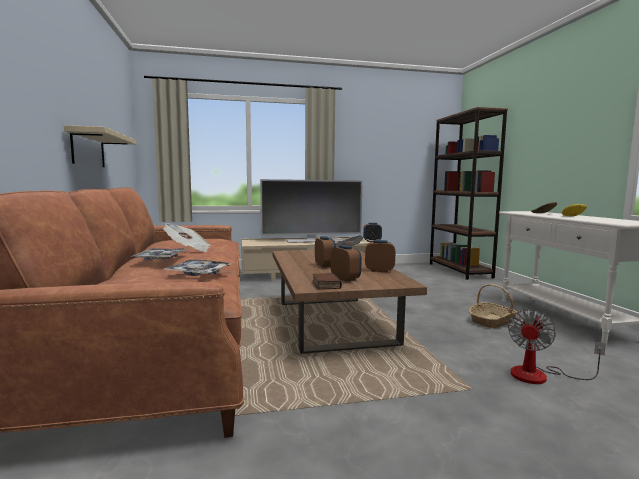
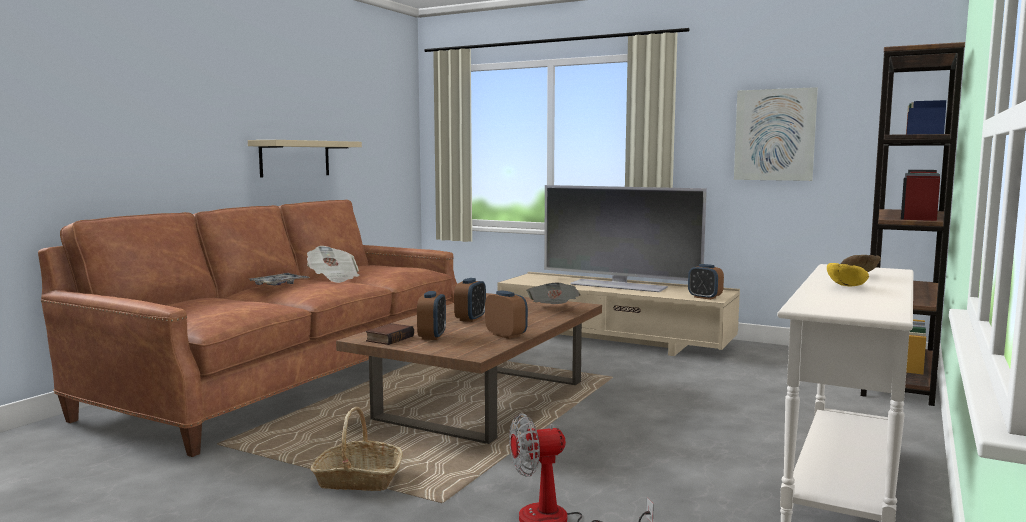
camera: 40 degrees right, 0 degrees up
tray [164,260,232,276] -> none
basket [469,284,517,328] -> basket moved to [310,407,403,491]
none -> picture [734,87,818,181]

